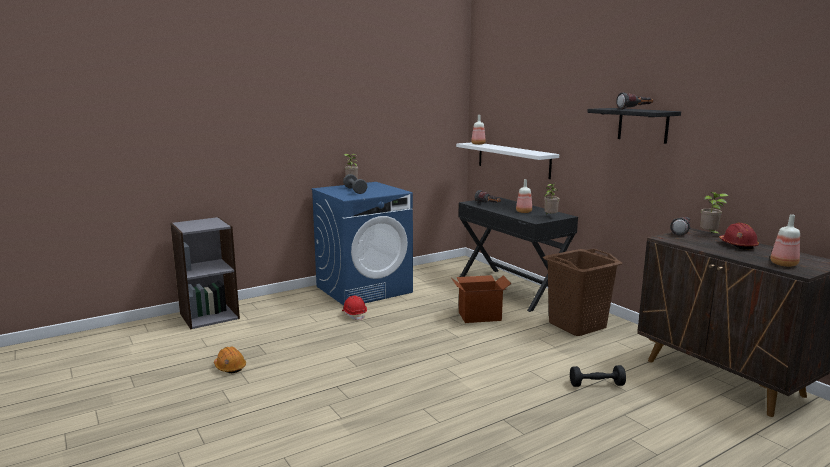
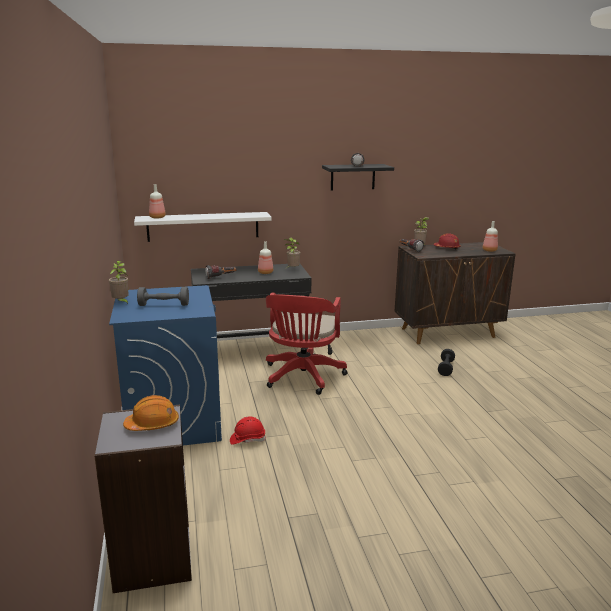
camera: 70 degrees left, 5 degrees up
orange hard hat [214,346,246,373] -> orange hard hat moved to [123,395,179,431]
cardboard box [452,275,511,323] -> red office chair [266,293,348,395]
brown laundry basket [543,249,622,336] -> none

